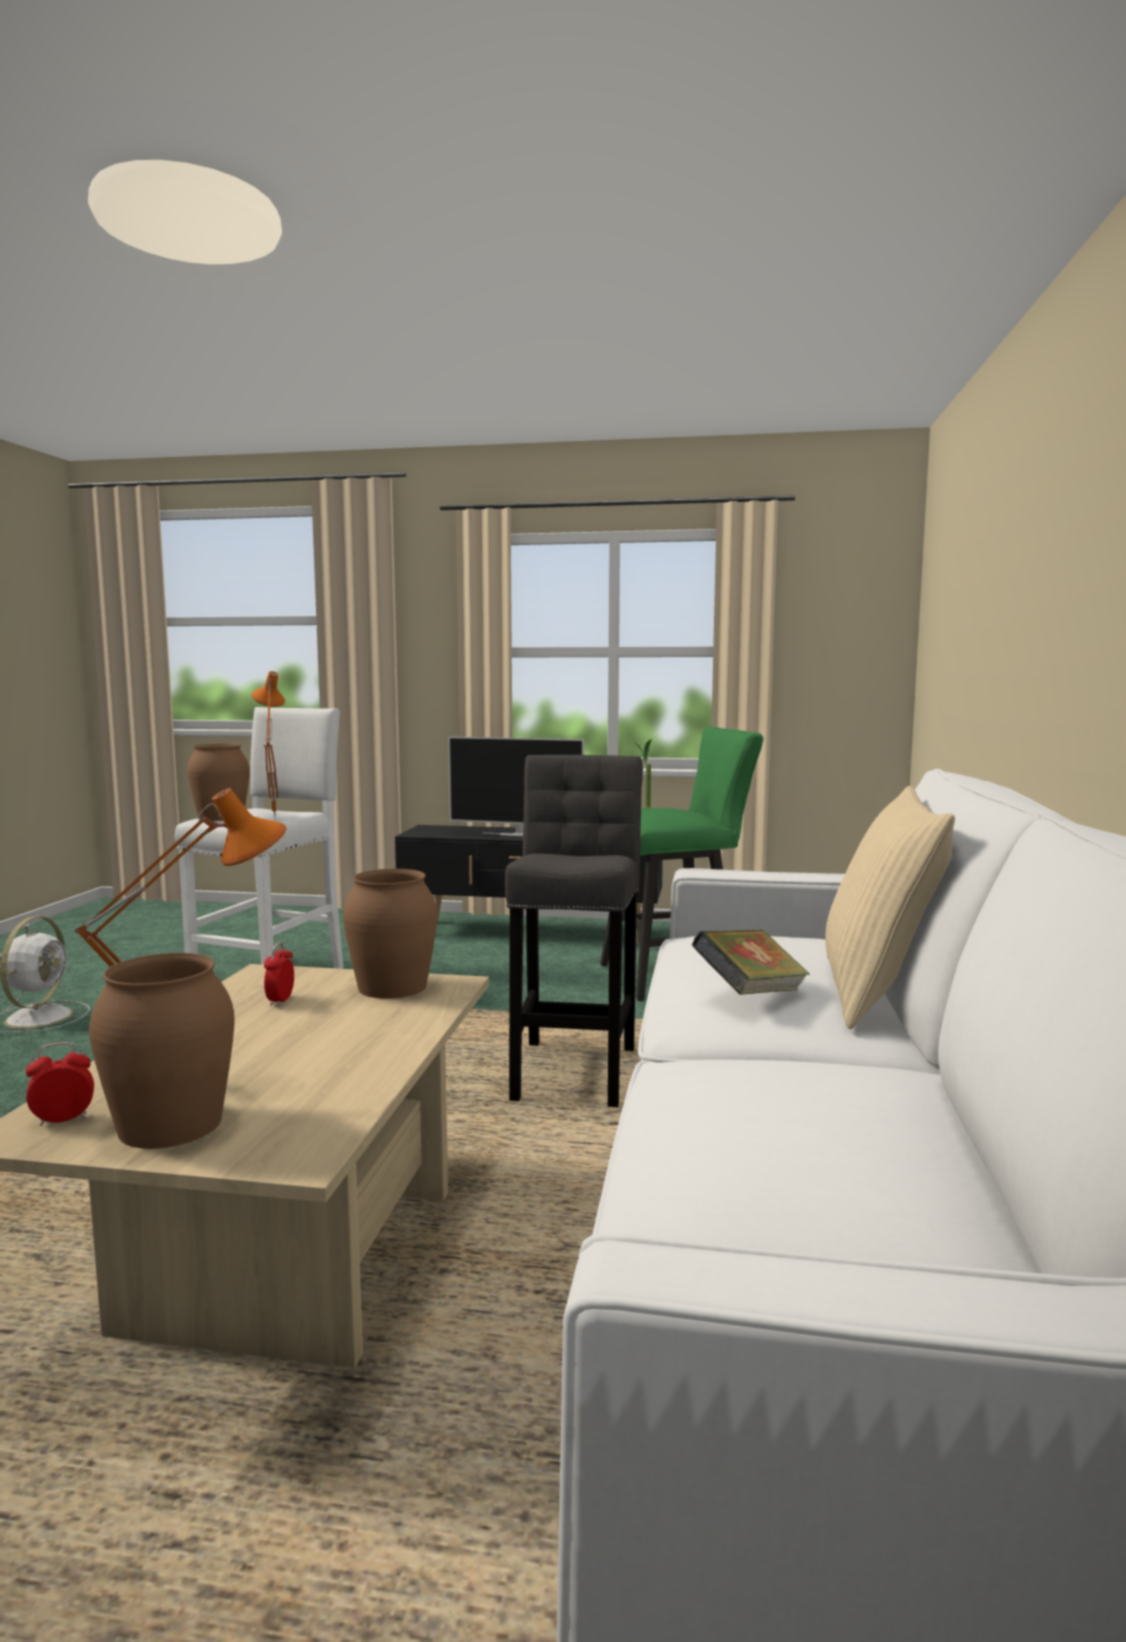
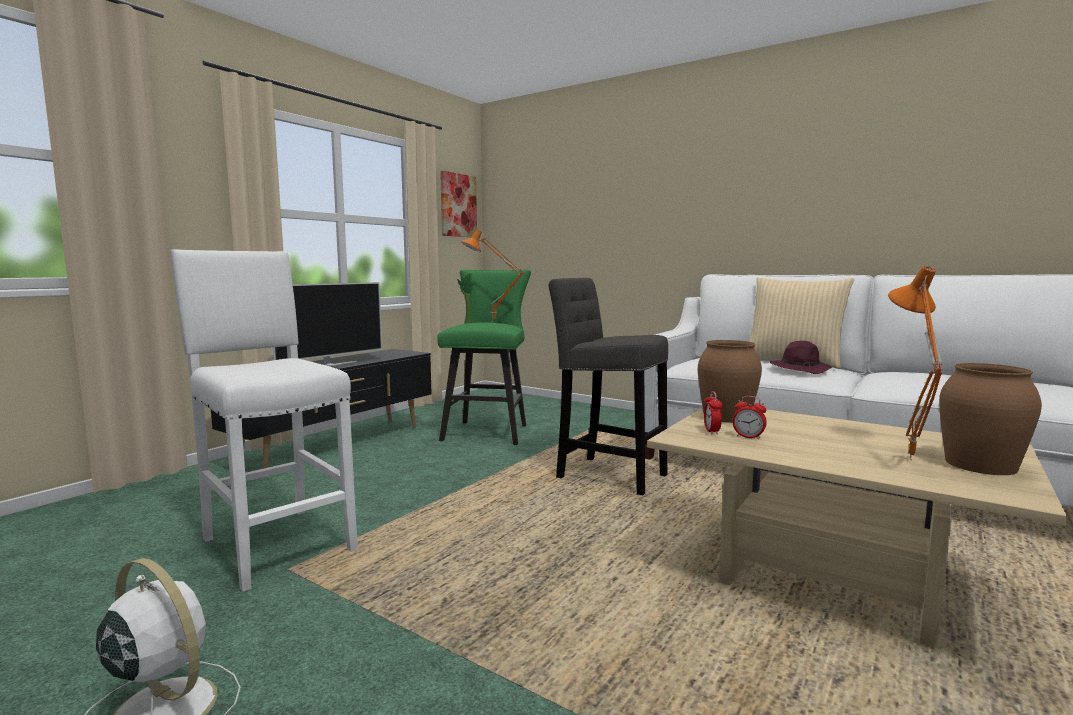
camera: 65 degrees left, 0 degrees up
alarm clock [26,1042,94,1126] -> alarm clock moved to [704,391,722,435]
brown vase [187,744,250,821] -> none
orange table lamp [251,671,285,816] -> orange table lamp moved to [462,229,524,322]
book [692,930,810,995] -> purple hat [770,341,832,374]
none -> picture [440,171,477,237]

